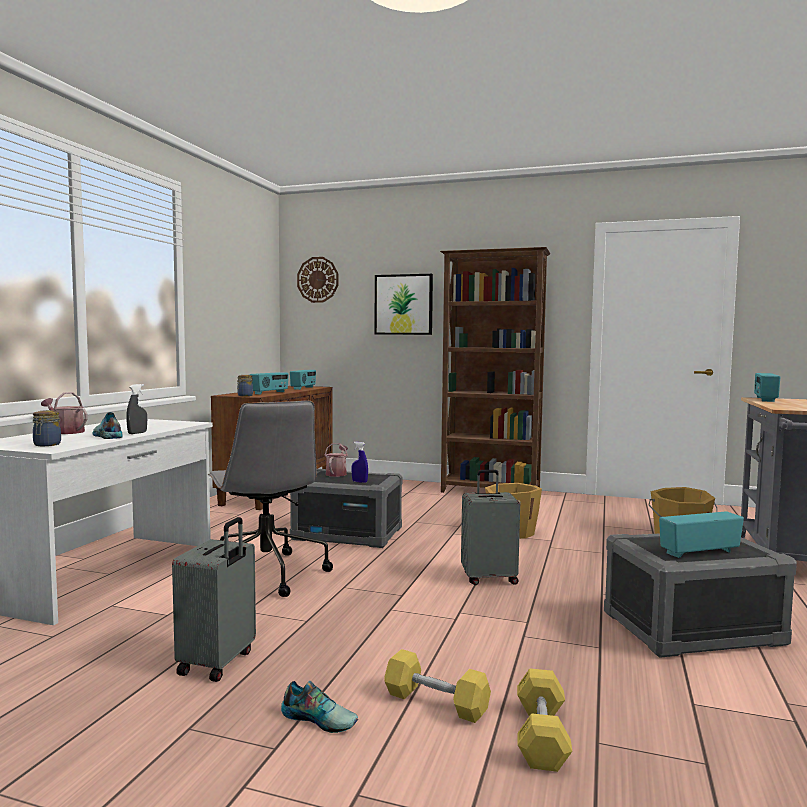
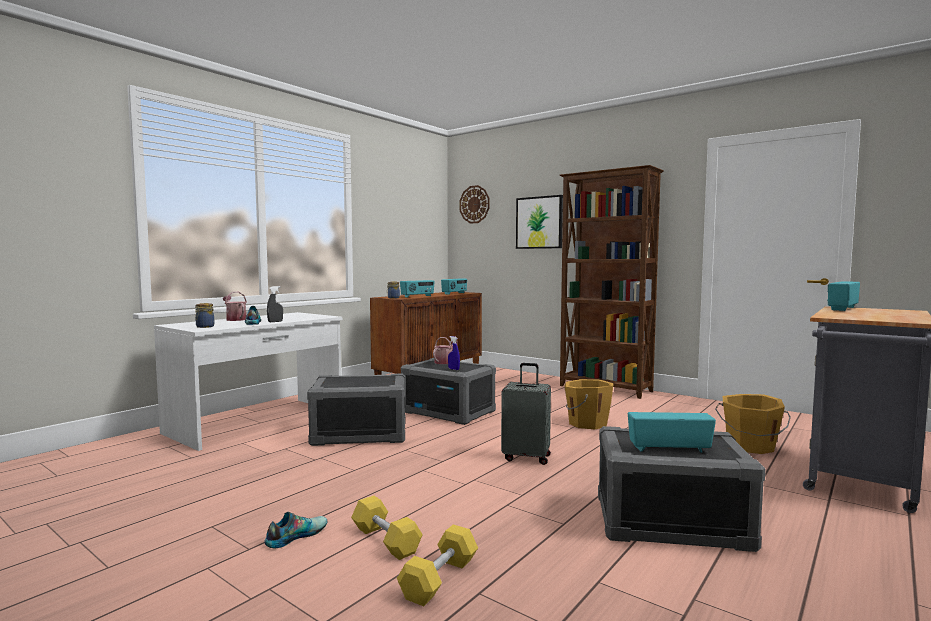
camera: 20 degrees right, 0 degrees up
grey suitcase [172,517,256,682] -> none
grey office chair [208,400,333,597] -> grey storage box [307,373,406,446]
shoe [281,681,358,733] -> shoe turned 90 degrees counterclockwise [264,512,328,548]

